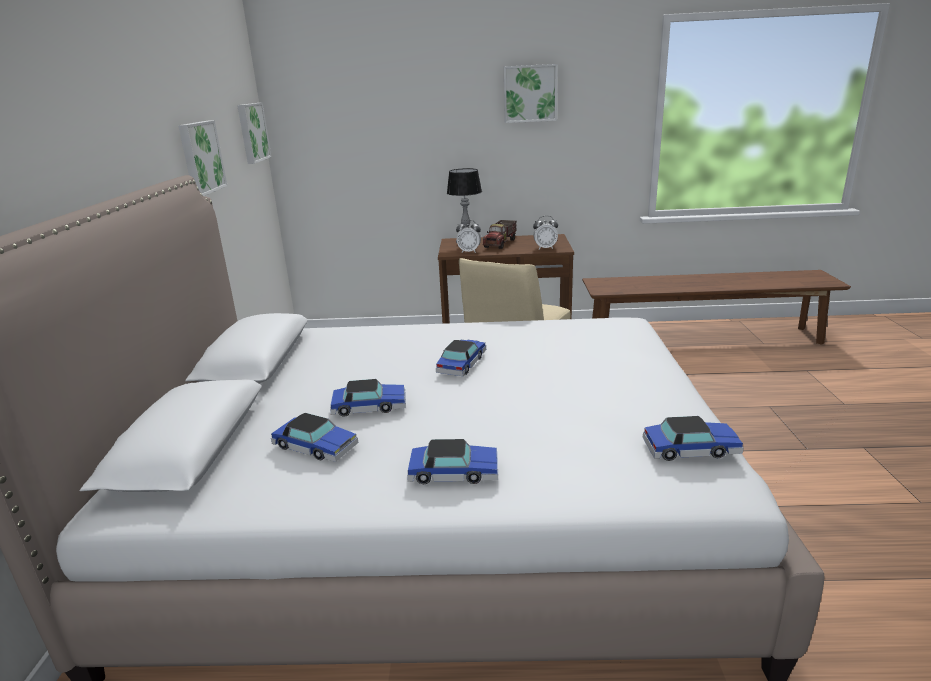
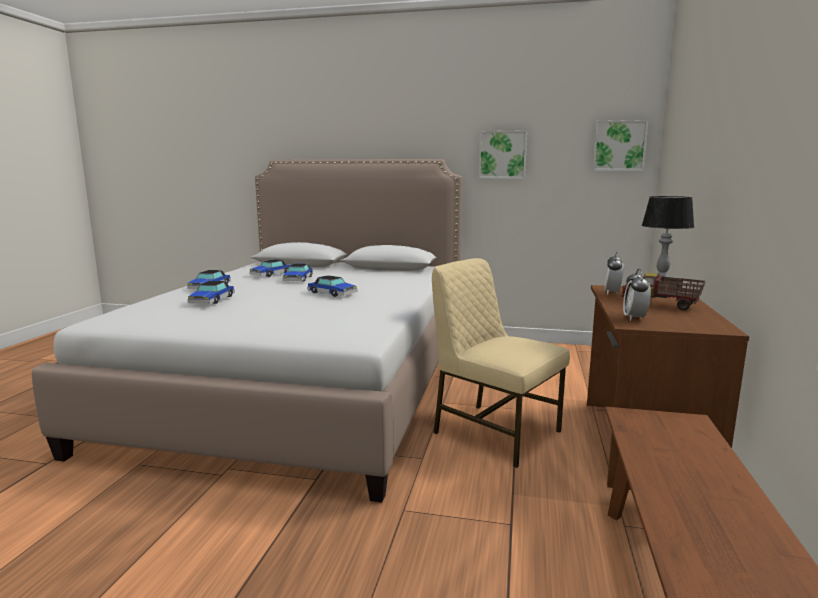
camera: 100 degrees right, 10 degrees down
picture [504,64,558,123] -> none
toy car [643,416,744,461] -> toy car moved to [187,281,235,304]

